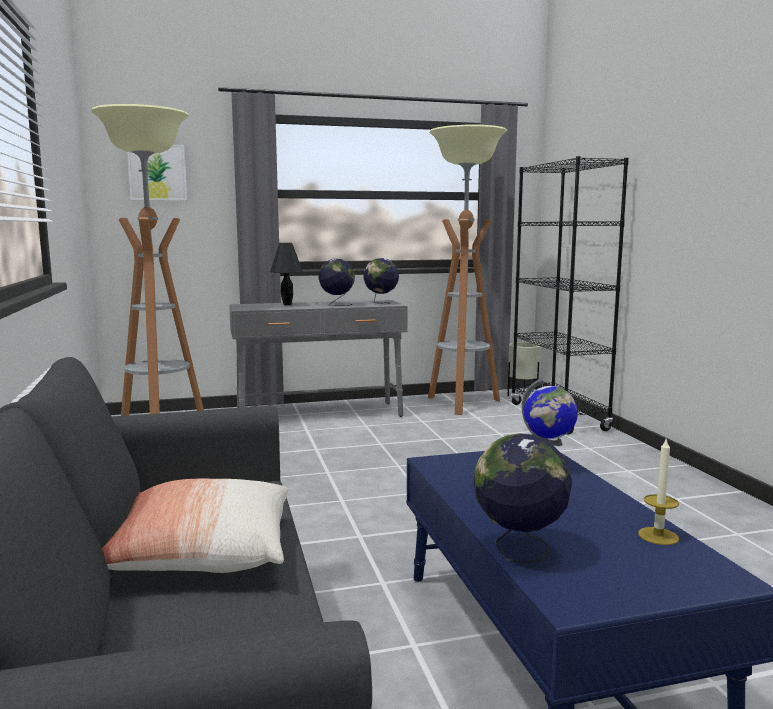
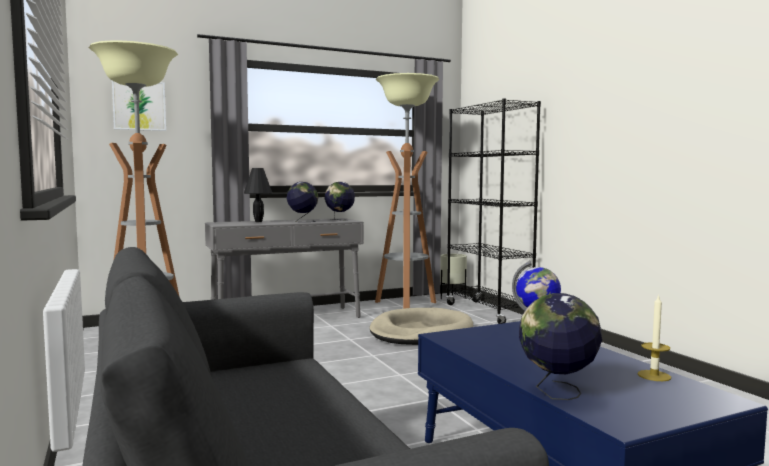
camera: 10 degrees left, 5 degrees down
pillow [102,479,288,573] -> none
none -> beige dog bed [370,308,473,345]

